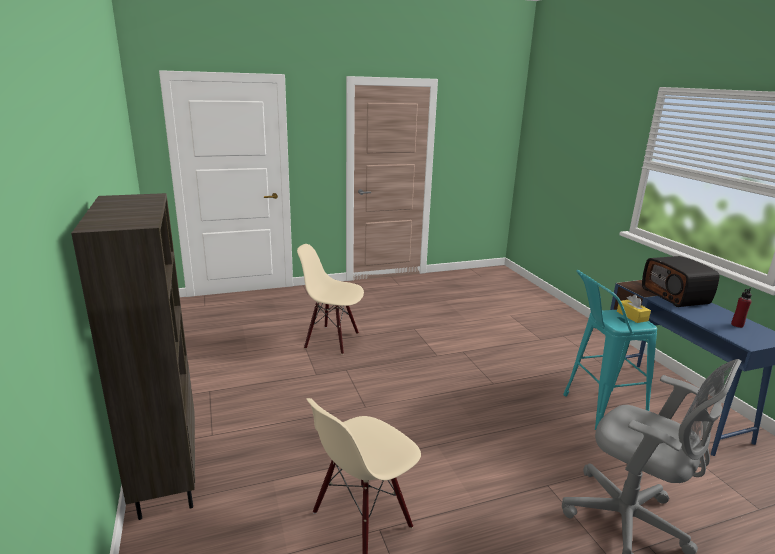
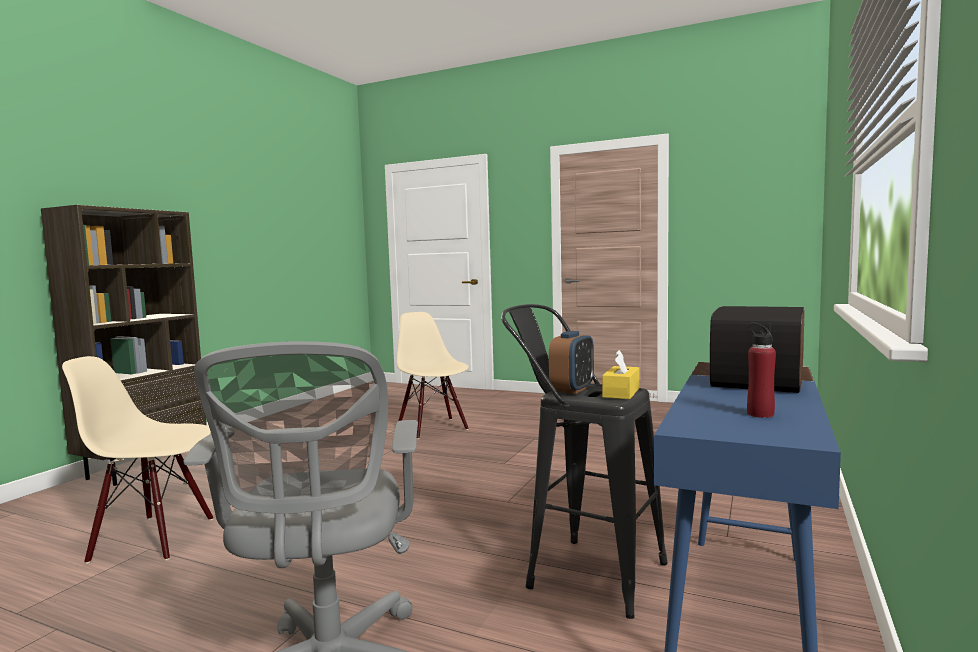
camera: 45 degrees right, 15 degrees down
turquoise stool [563,270,657,430] -> black stool [501,304,668,619]
none -> alarm clock [549,331,594,394]

